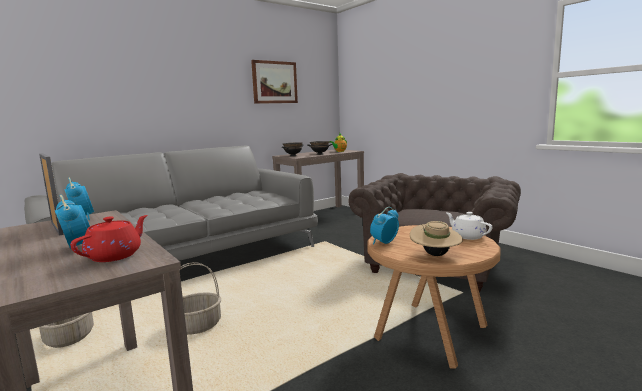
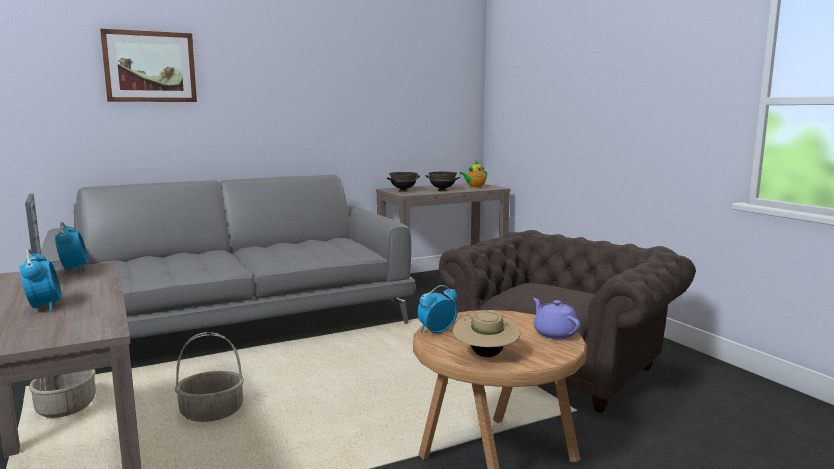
camera: 10 degrees right, 0 degrees up
red teapot [70,215,147,262] -> none
picture [251,60,298,104] -> picture moved to [100,29,197,102]
white teapot [447,212,493,240] -> purple teapot [533,298,580,339]

